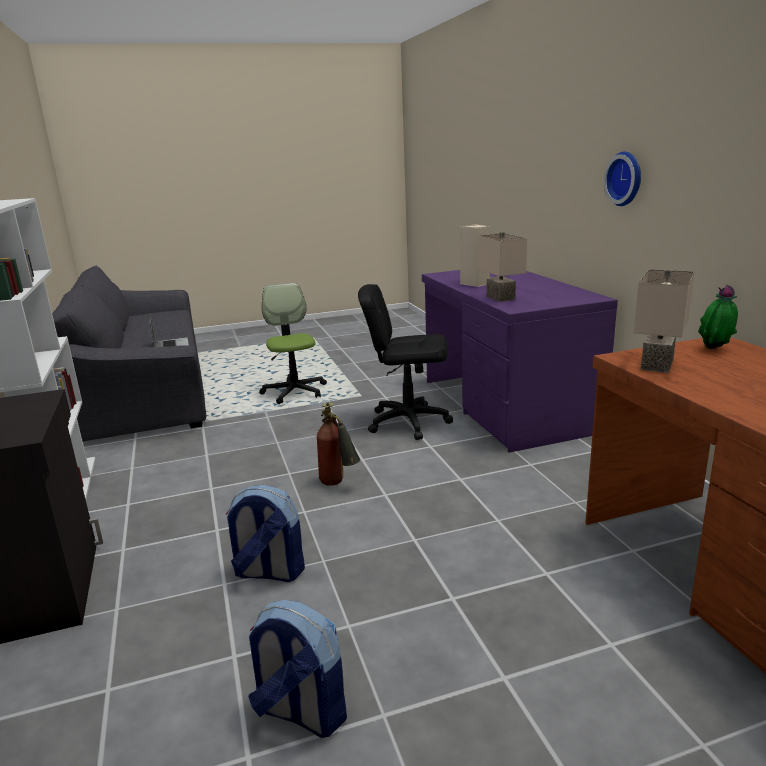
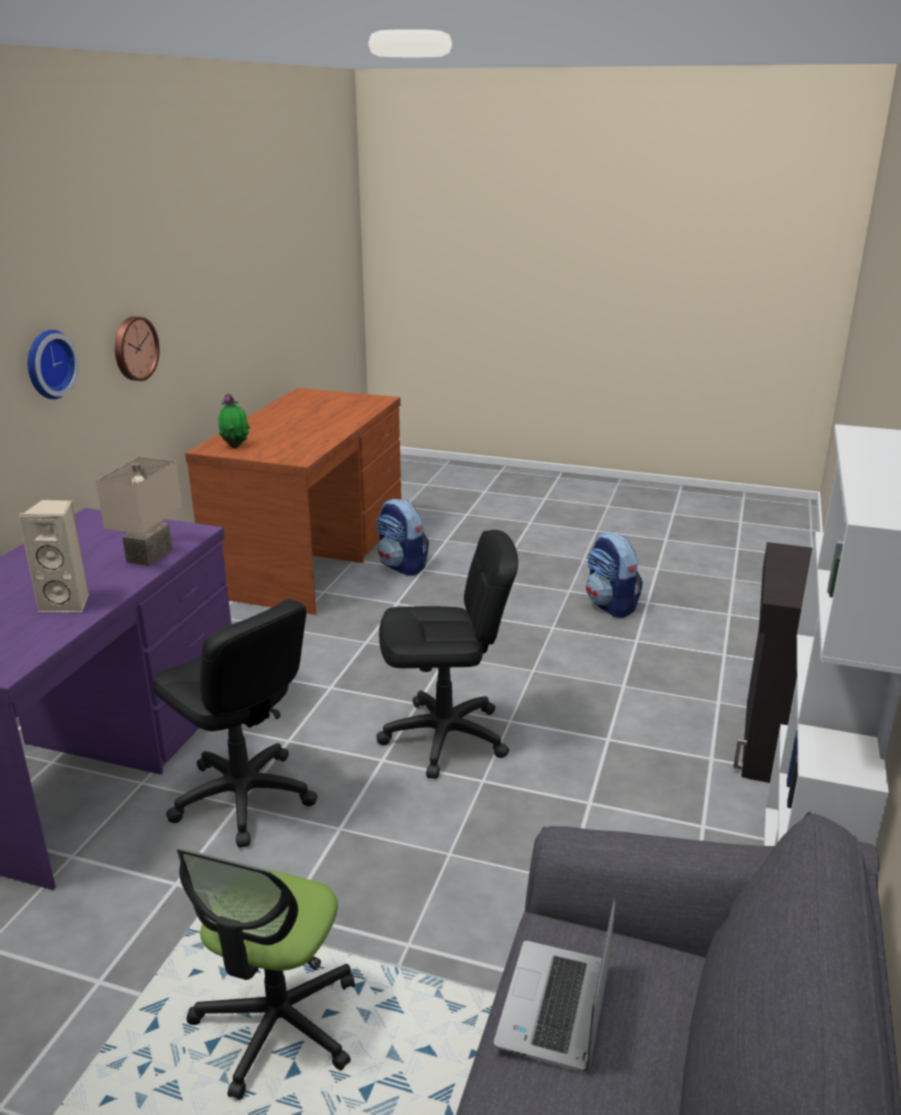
camera: 145 degrees left, 5 degrees up
backpack [226,485,305,582] -> backpack moved to [376,499,429,576]
fire extinguisher [317,403,360,486] -> black office chair [376,530,518,779]
beige table lamp [633,269,694,373] -> none
none -> wall clock [115,316,160,381]

